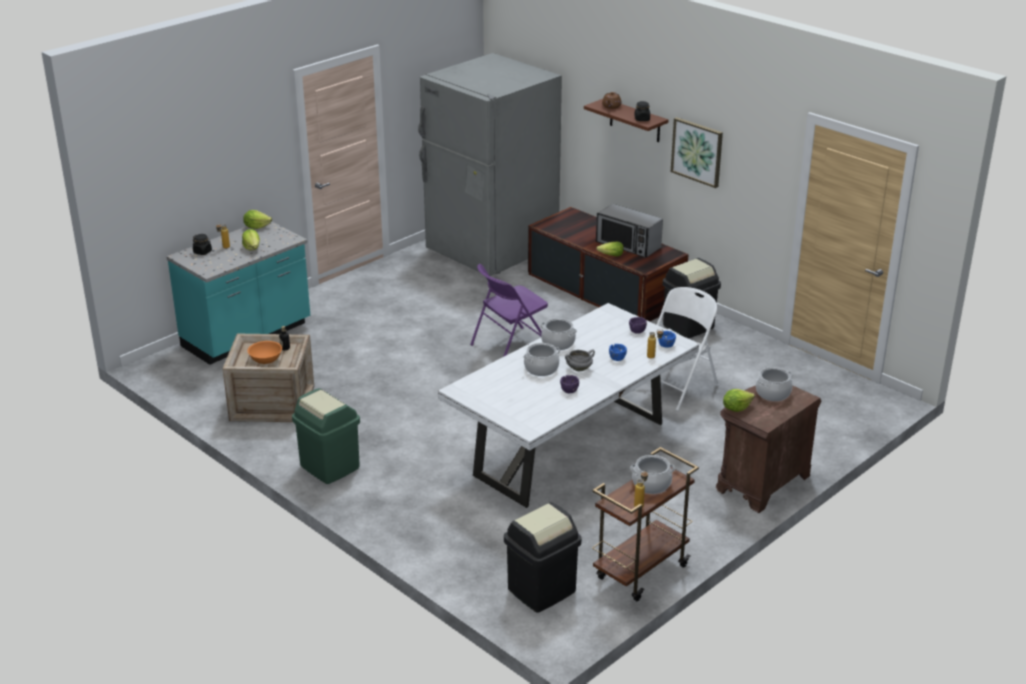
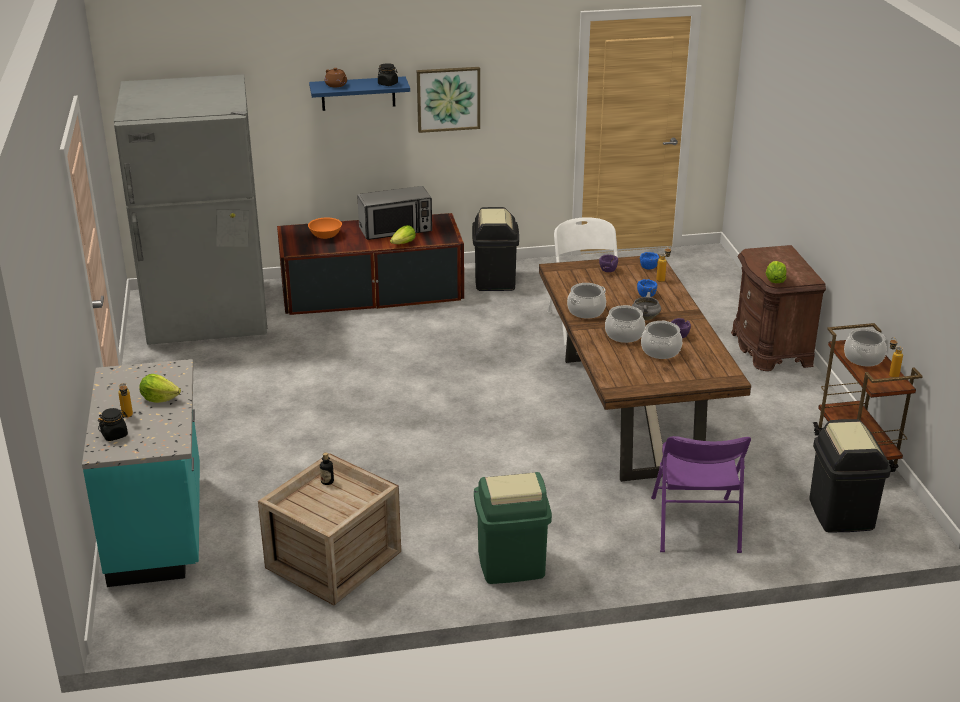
camera: 55 degrees left, 0 degrees up
lettuce [243,210,272,229] -> none
orange bowl [248,341,282,364] -> orange bowl moved to [308,218,342,239]
white dining table [438,303,699,508] -> brown dining table [539,254,751,482]
purple chair [470,264,548,357] -> purple chair moved to [651,436,751,553]
brown shelf [584,99,668,142] -> blue shelf [309,76,410,111]
cooking pot [756,367,793,401] -> cooking pot moved to [641,320,682,359]

